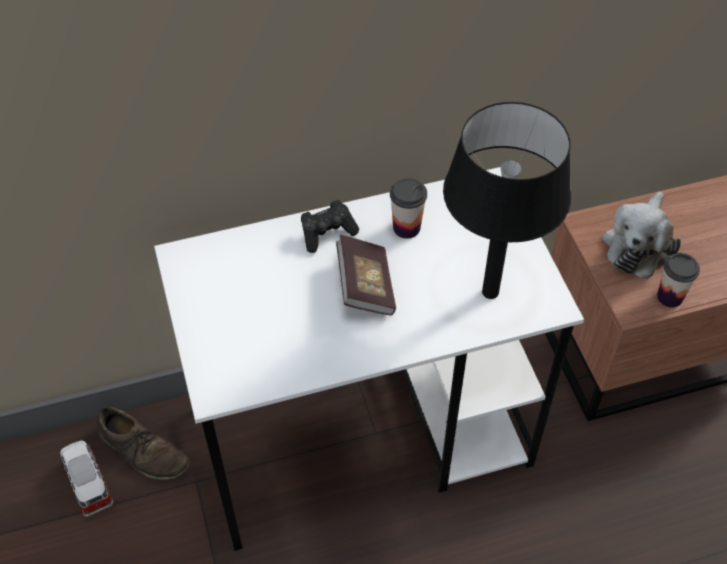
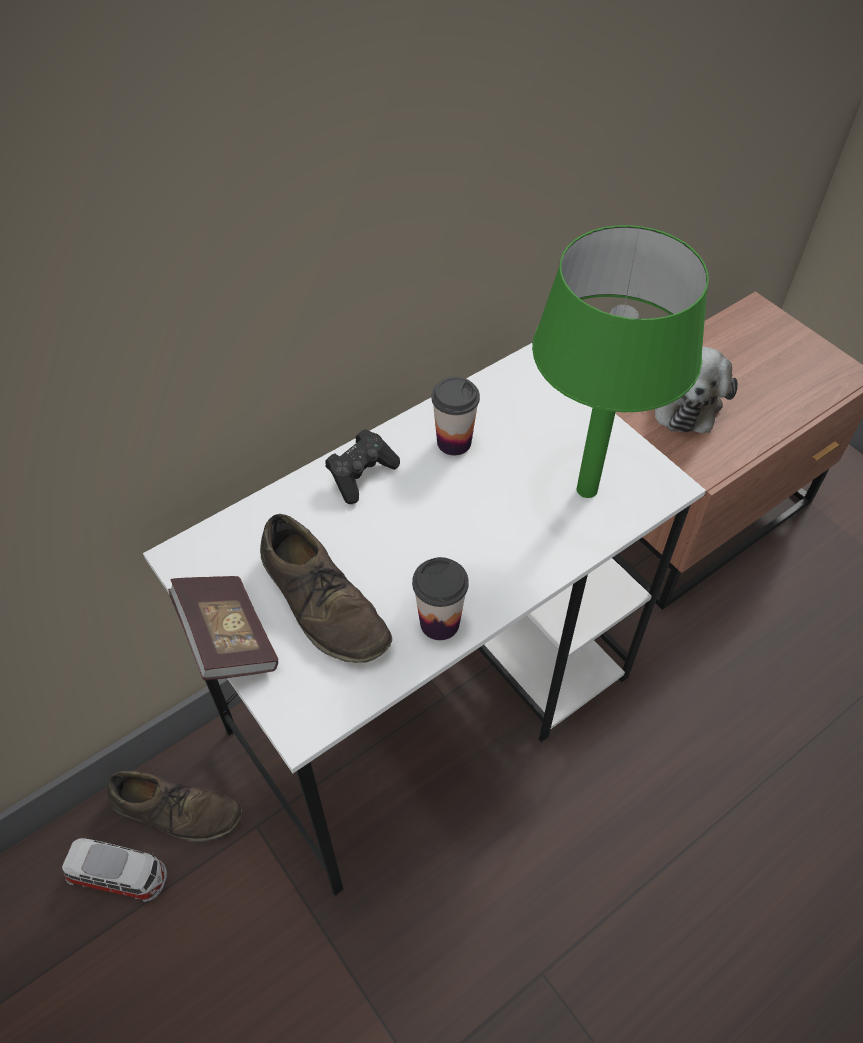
camera: 20 degrees left, 0 degrees up
toy car [61,440,113,517] -> toy car turned 150 degrees clockwise [62,838,167,902]
book [336,235,396,316] -> book moved to [168,576,278,680]
black table lamp [443,102,571,299] -> green table lamp [532,225,709,498]
cup [657,253,700,308] -> cup moved to [412,557,469,640]
none -> brown shoe [260,514,392,663]

